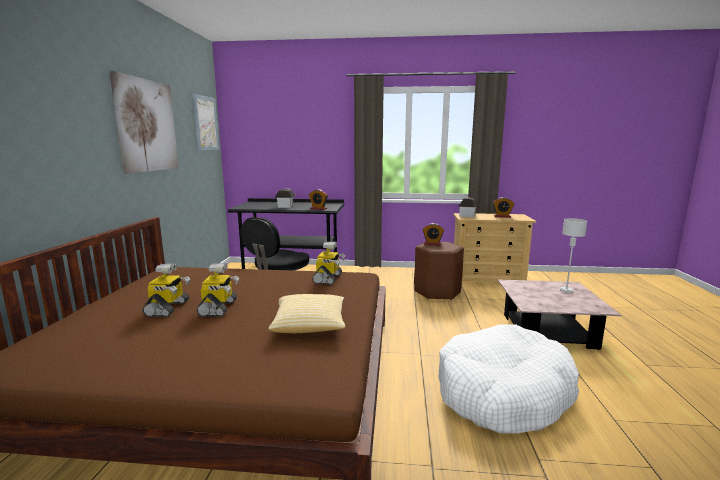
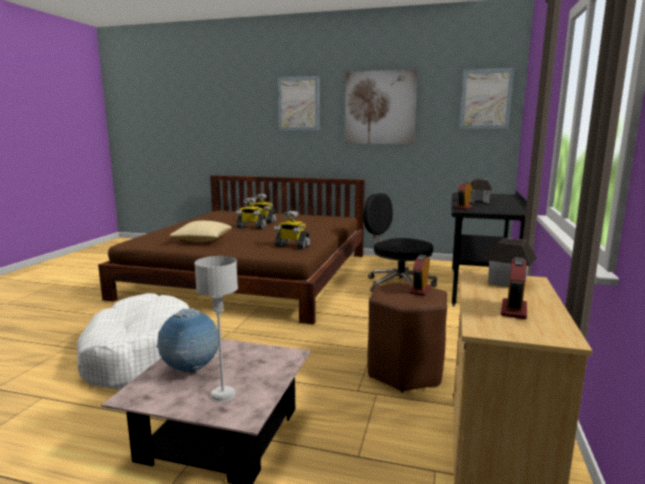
camera: 100 degrees right, 0 degrees up
none -> globe [156,308,219,374]
none -> picture [278,76,319,130]

